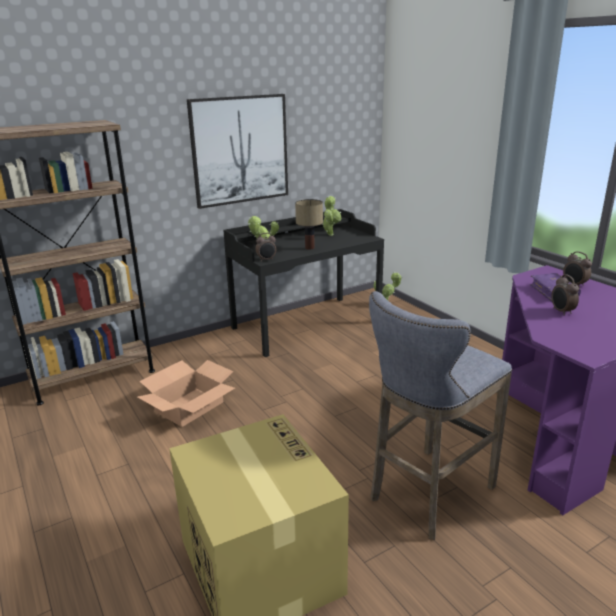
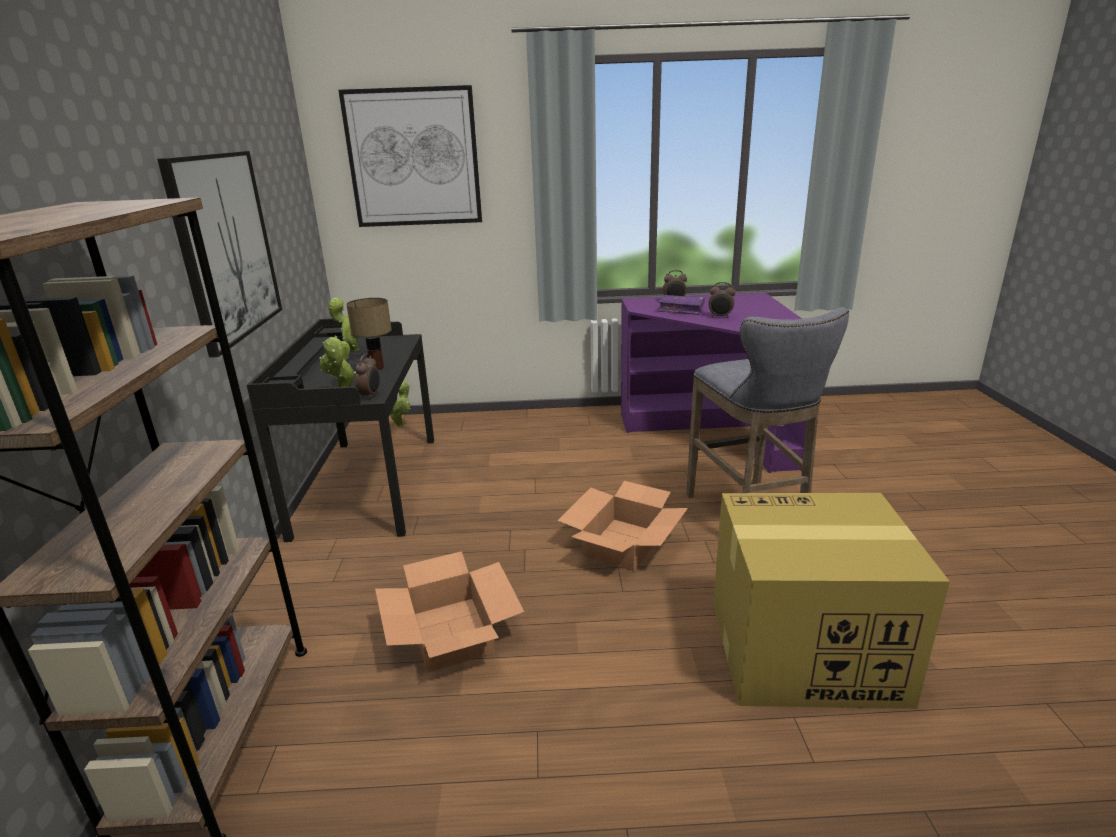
camera: 60 degrees left, 0 degrees up
none -> picture [338,85,482,227]
none -> cardboard box [557,481,688,571]

